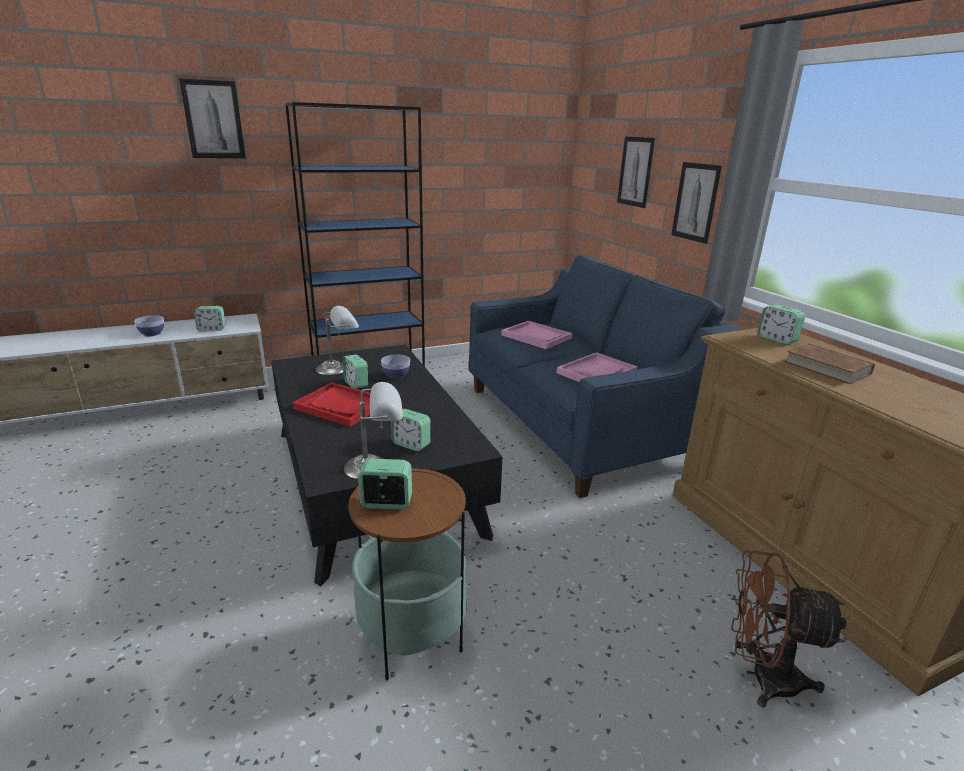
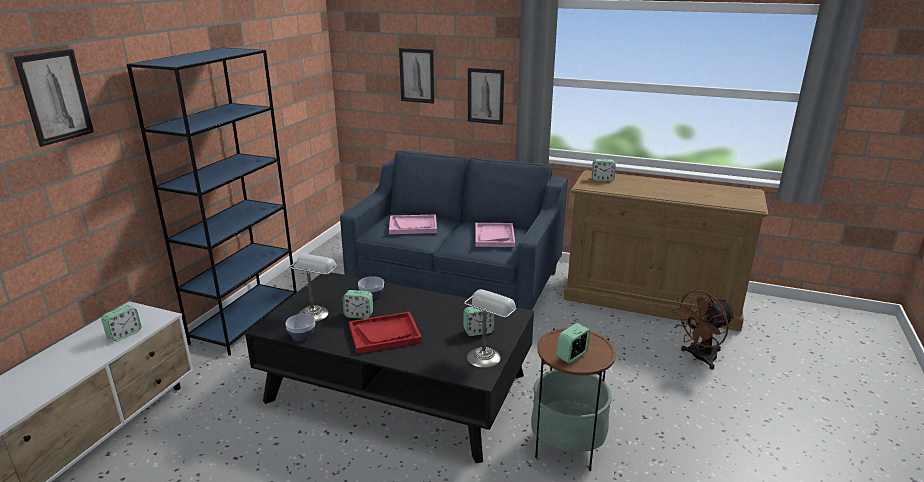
camera: 45 degrees left, 0 degrees up
bowl [134,315,164,336] -> bowl moved to [285,314,315,341]
brown book [785,344,875,384] -> none

